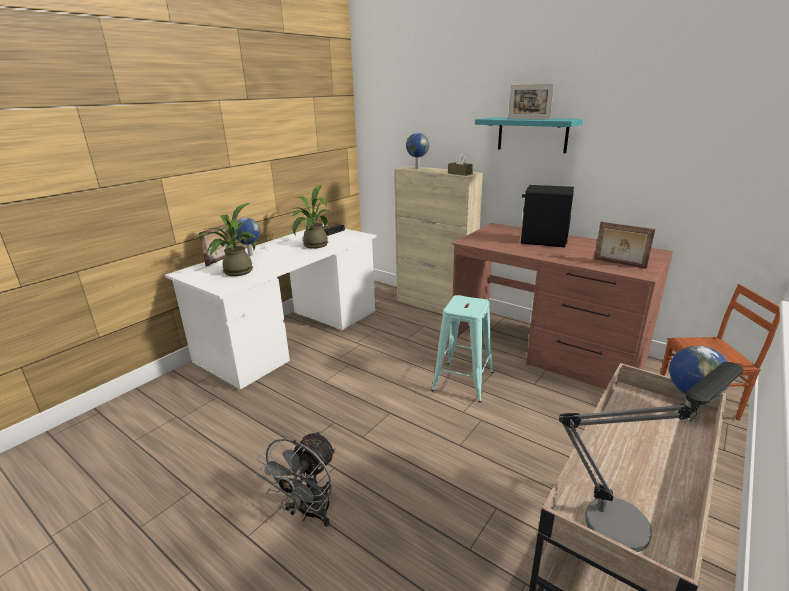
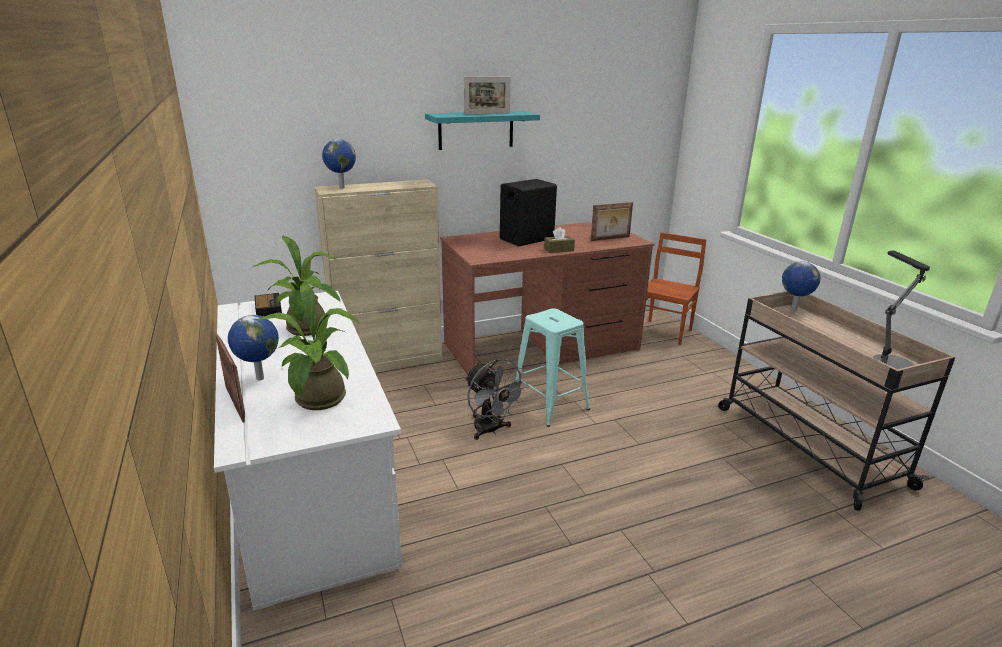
camera: 60 degrees left, 0 degrees up
grey fan [256,431,336,527] -> grey fan moved to [465,359,529,440]
brown tissue box [448,154,473,176] -> brown tissue box moved to [544,227,575,253]

